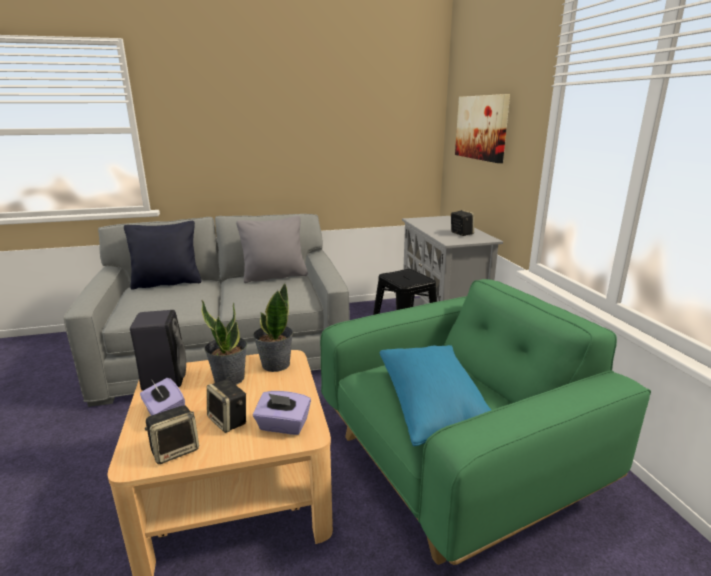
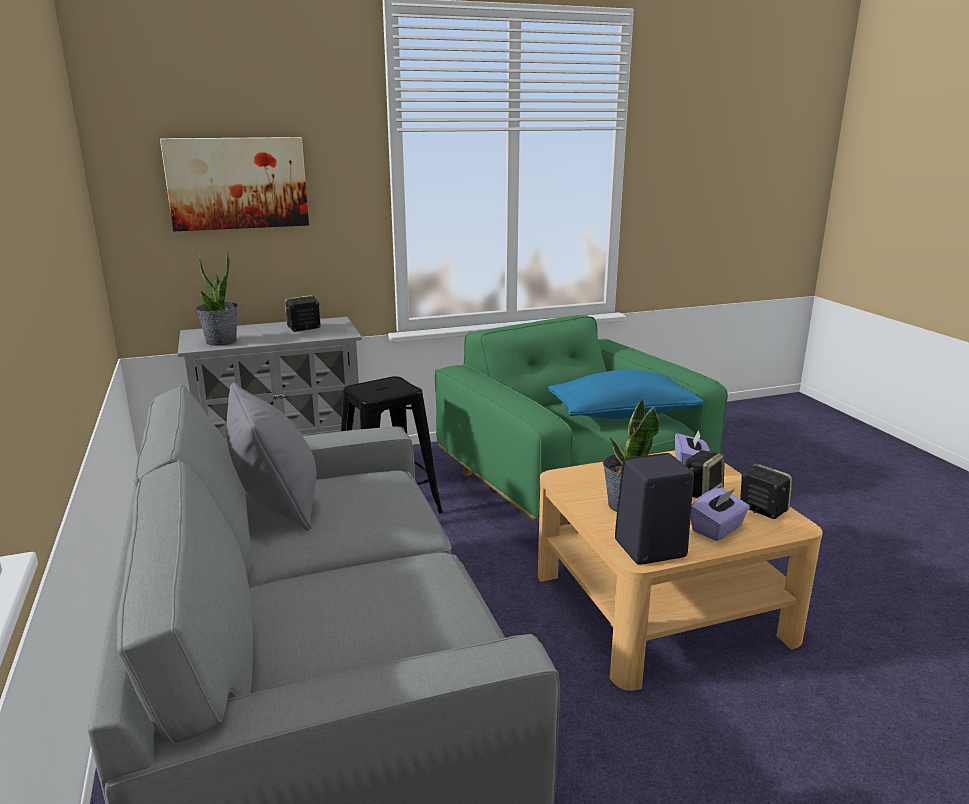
camera: 95 degrees left, 0 degrees up
black pillow [124,221,201,290] -> none
potted plant [253,283,293,372] -> potted plant moved to [196,251,238,346]

